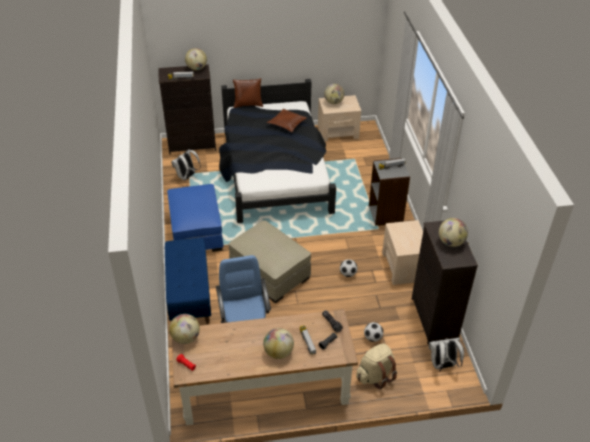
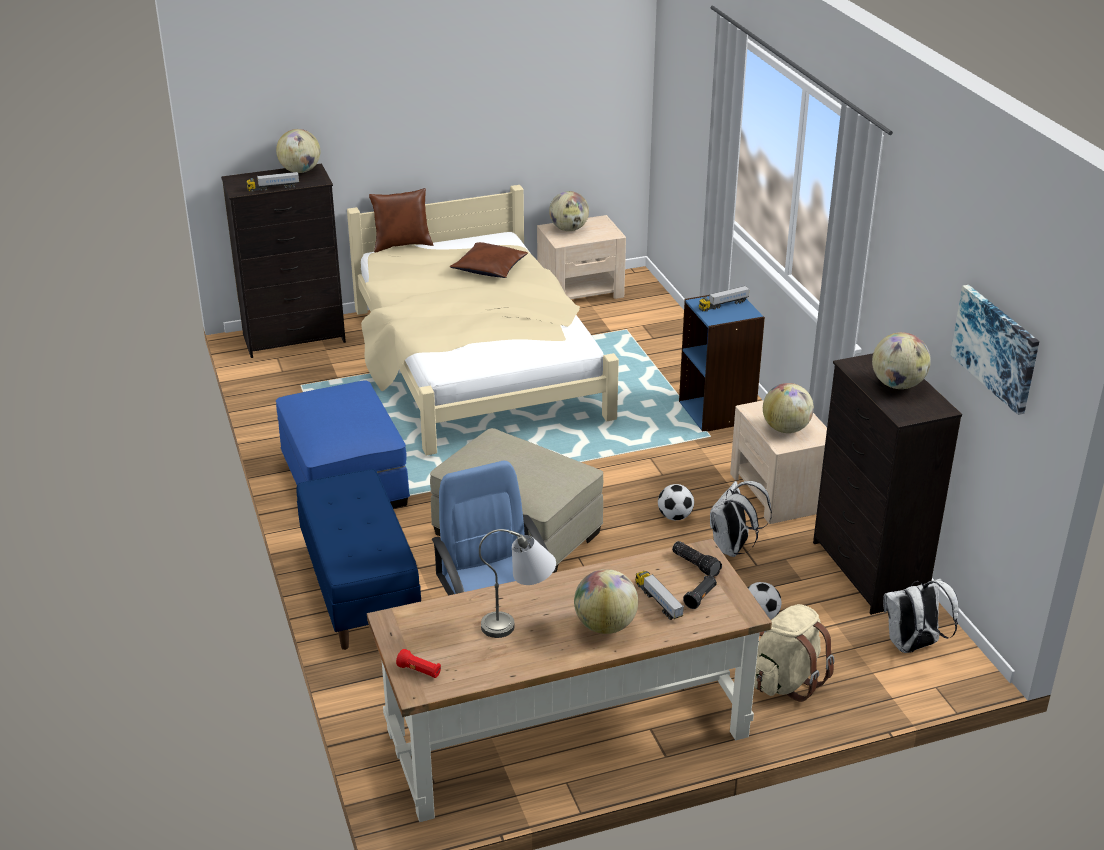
camera: 10 degrees left, 10 degrees down
globe [169,314,200,344] -> globe moved to [763,383,814,433]
white backpack [171,149,201,180] -> white backpack moved to [710,481,772,557]
black bed [219,79,336,223] -> beige bed [347,185,619,456]
grey bookcase [369,158,410,226] -> blue bookcase [679,295,765,432]
none -> grey table lamp [479,529,556,638]
none -> picture [951,285,1039,415]

